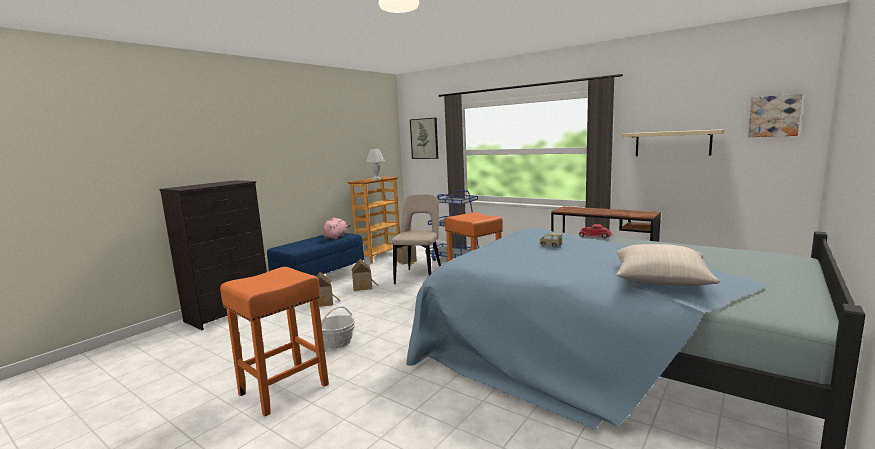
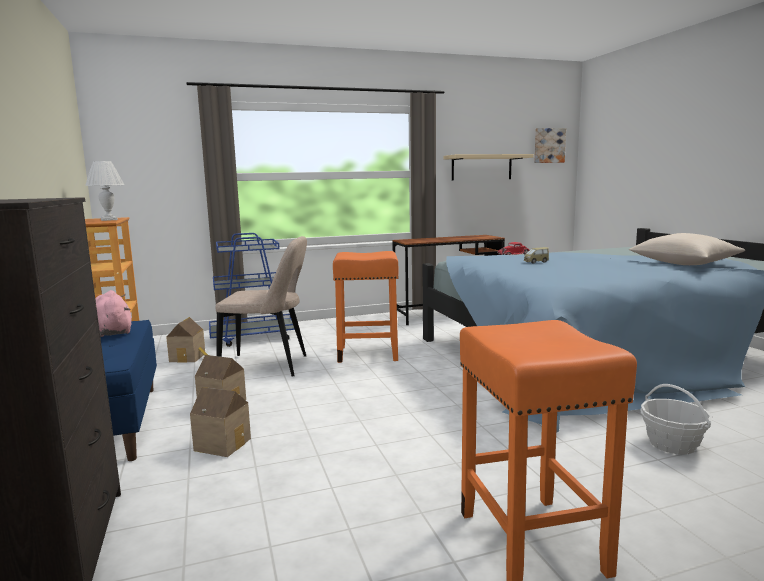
camera: 55 degrees left, 0 degrees up
basket [321,306,356,348] -> basket moved to [640,384,712,454]
beige chair [392,194,441,284] -> beige chair turned 135 degrees clockwise [216,236,307,376]
picture [410,118,438,159] -> none

